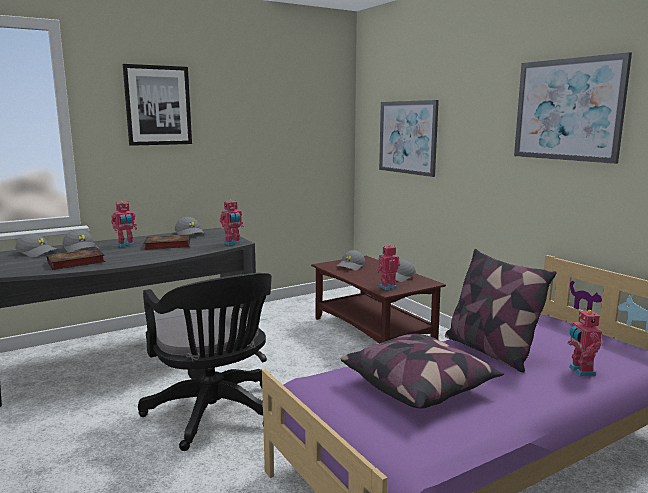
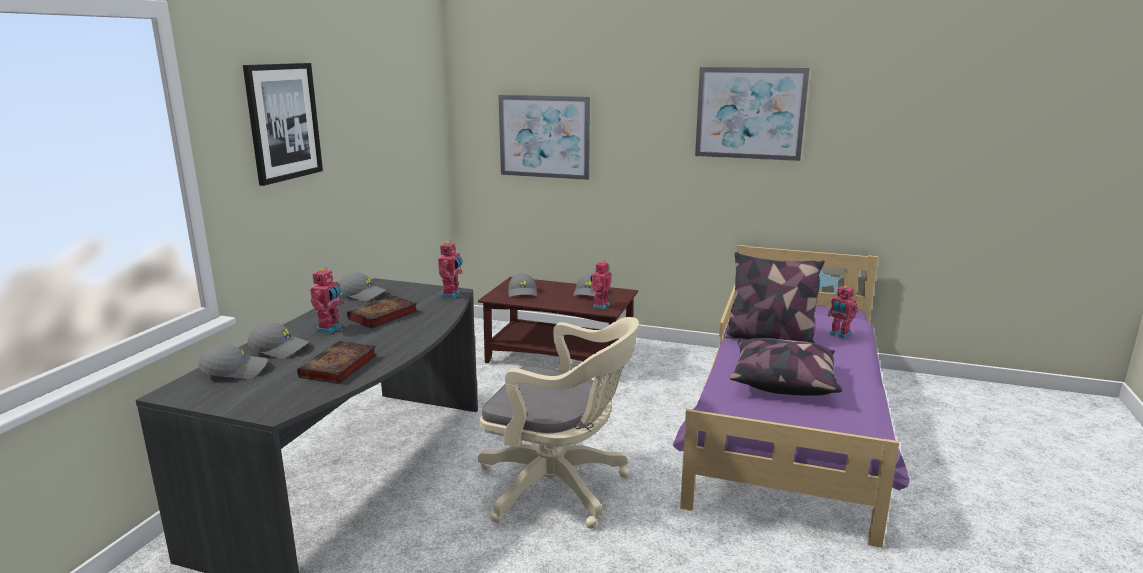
camera: 40 degrees left, 5 degrees up
black office chair [138,273,272,451] -> beige office chair [478,317,639,529]

